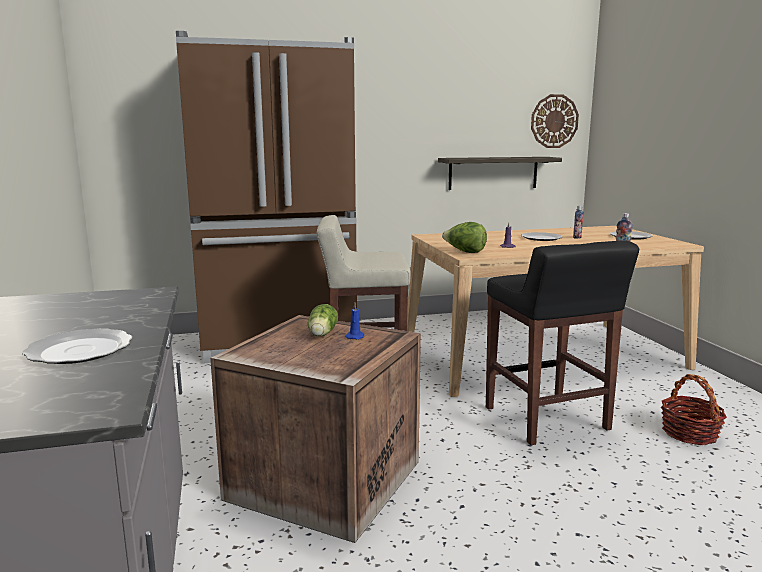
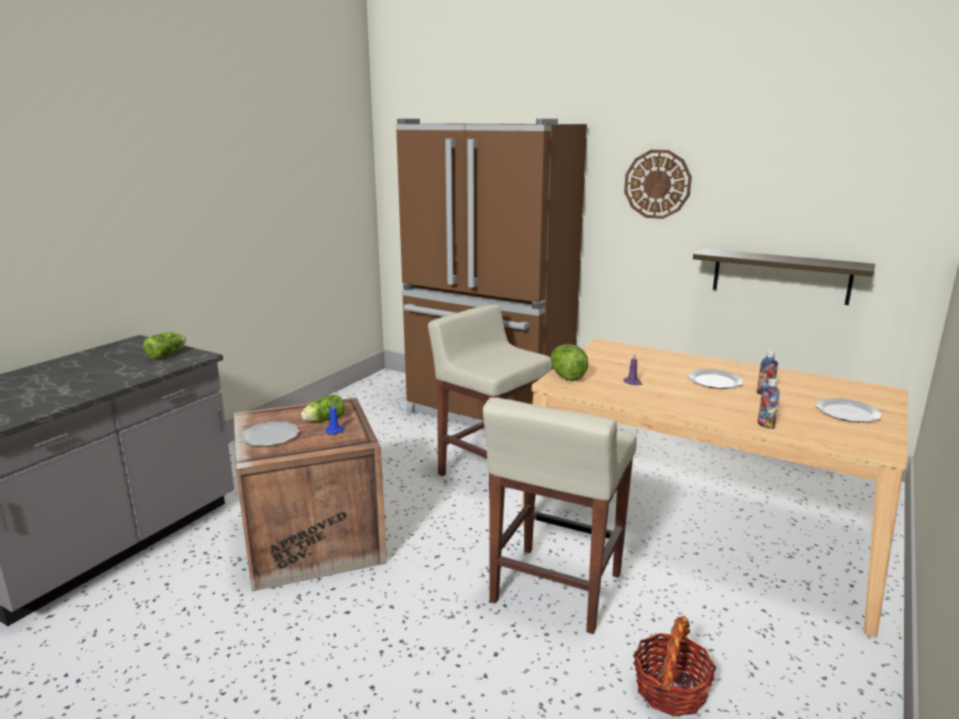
camera: 45 degrees right, 5 degrees up
plate [22,328,133,364] -> plate moved to [240,421,299,446]
black stool [486,241,639,445] -> beige stool [483,397,637,634]
wall clock [531,94,579,148] -> wall clock moved to [624,150,692,219]
none -> lettuce [143,332,186,359]

